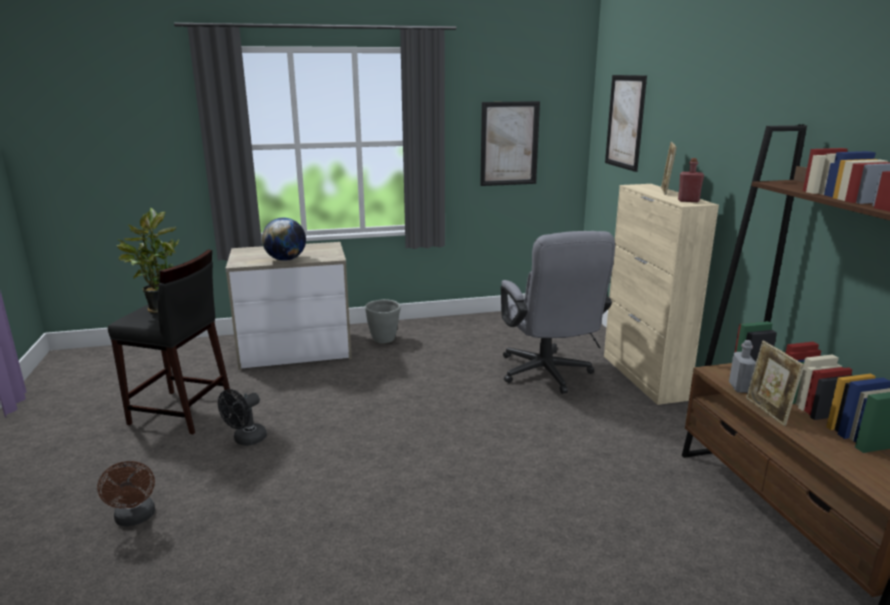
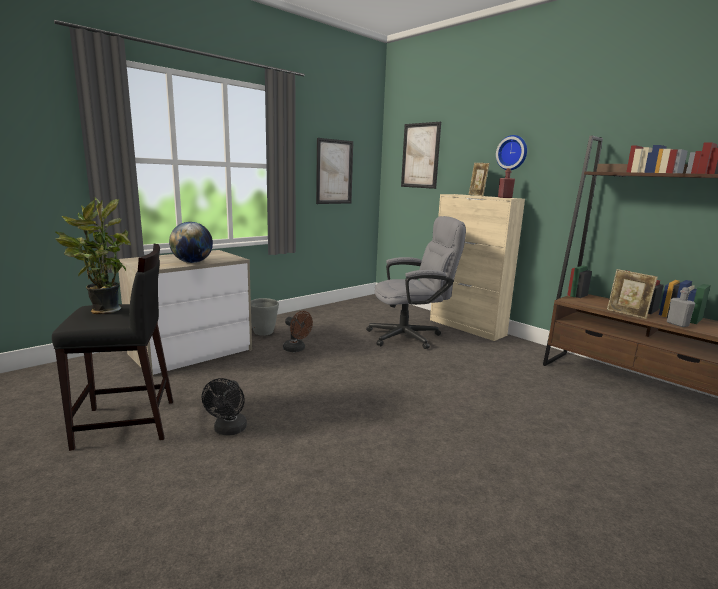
camera: 30 degrees left, 5 degrees down
brown fan [97,460,155,526] -> brown fan moved to [283,311,313,352]
grey office chair [501,231,615,394] -> grey office chair turned 60 degrees counterclockwise [366,216,466,349]
grey bottle [729,340,756,393] -> grey bottle moved to [667,287,695,327]
none -> wall clock [496,135,527,170]

